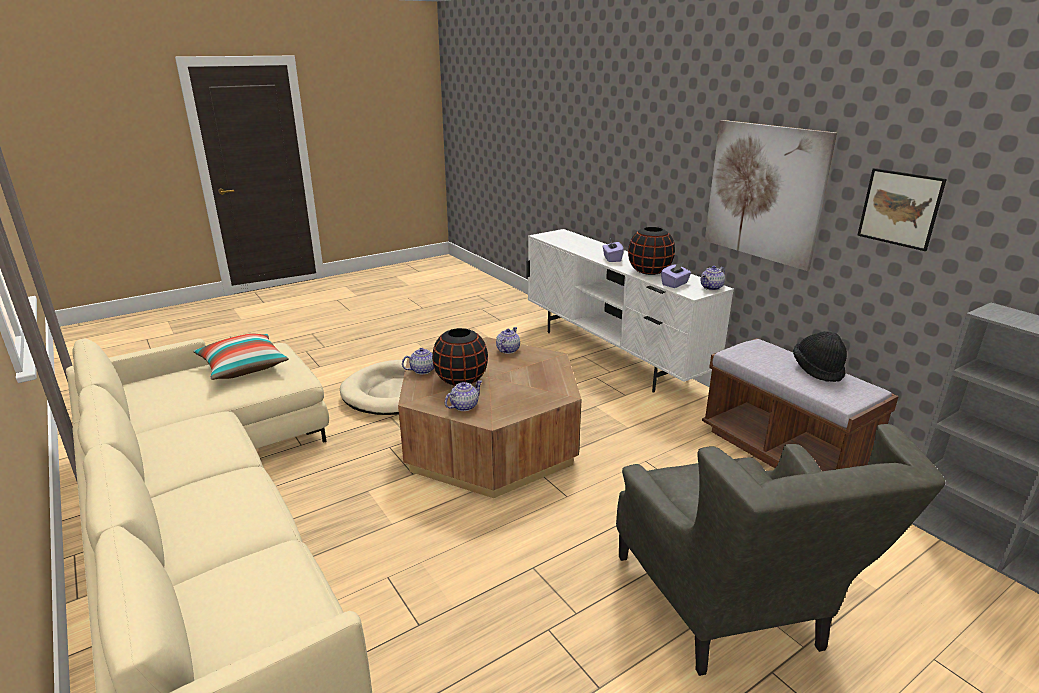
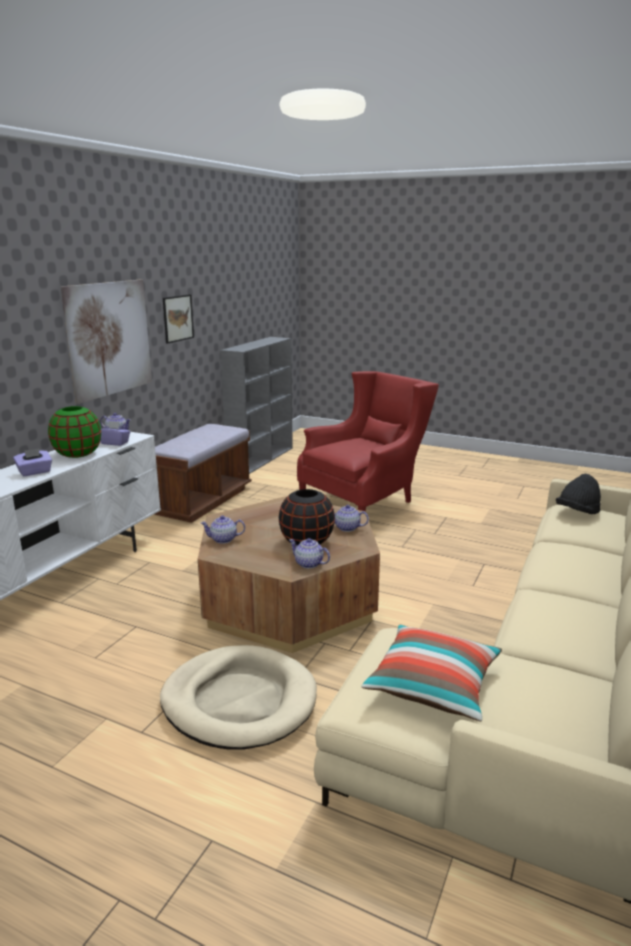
camera: 120 degrees left, 5 degrees down
grey armchair [616,424,946,676] -> red armchair [297,371,439,512]
black vase [628,227,675,275] -> green vase [48,406,101,458]
black hat [793,331,847,382] -> black hat moved to [556,474,601,514]

